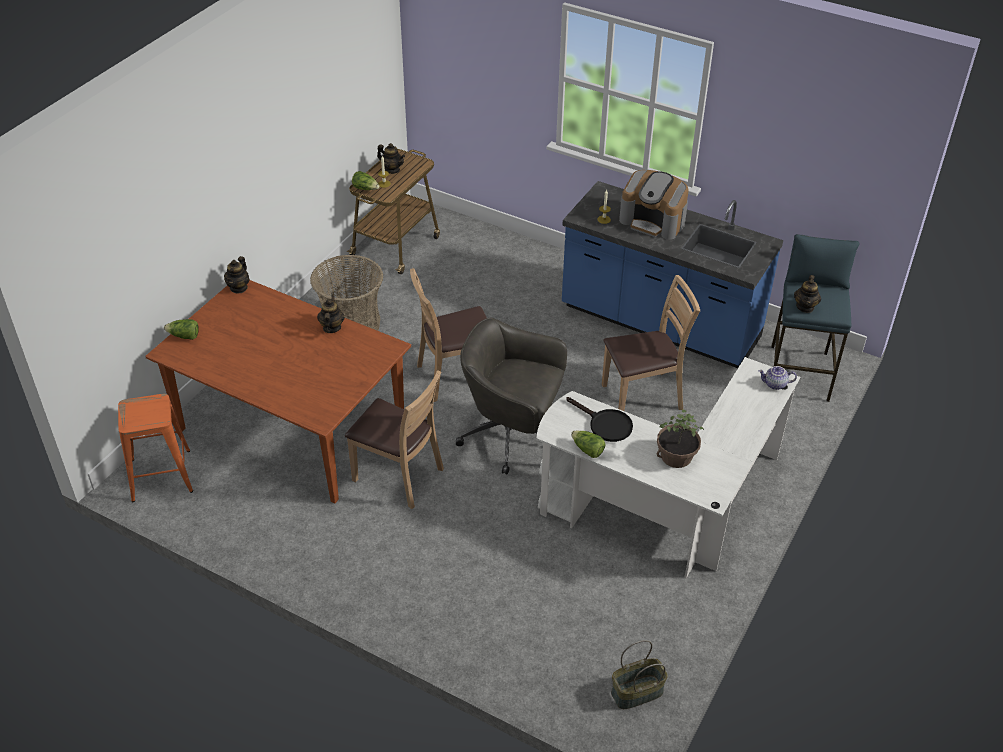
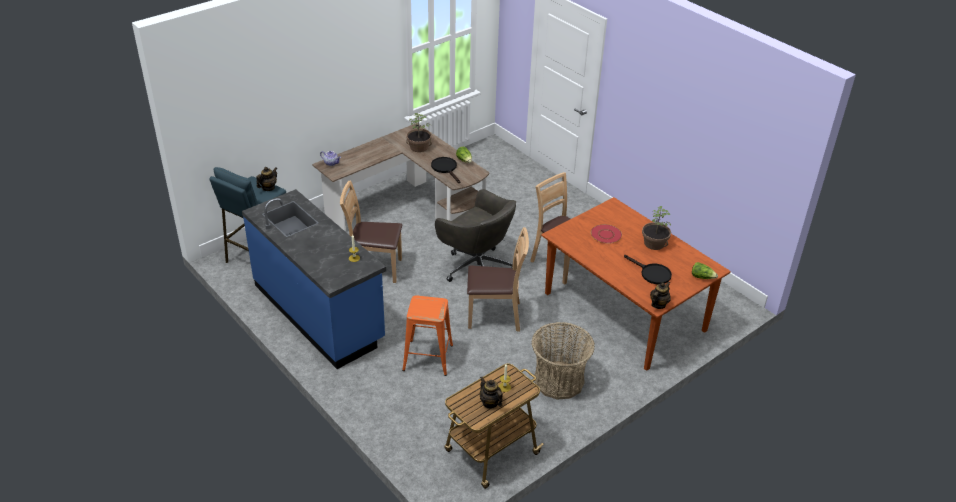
camera: 160 degrees left, 5 degrees down
orange stool [118,394,193,502] -> orange stool moved to [402,296,453,376]
teapot [317,295,345,333] -> none
lettuce [352,171,380,190] -> none
white desk [536,357,800,578] -> brown desk [312,123,490,232]
basket [611,640,668,709] -> none
coffee machine [619,170,689,240] -> none
none -> red plate [590,224,622,244]
none -> black frying pan [624,255,672,284]
none -> potted plant [642,206,671,250]

